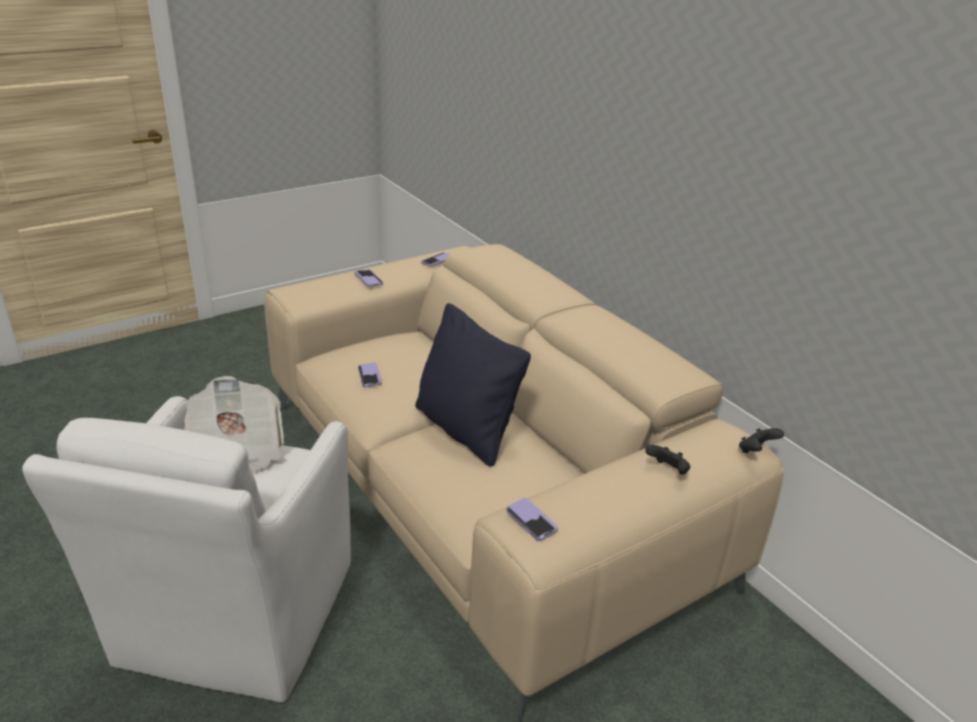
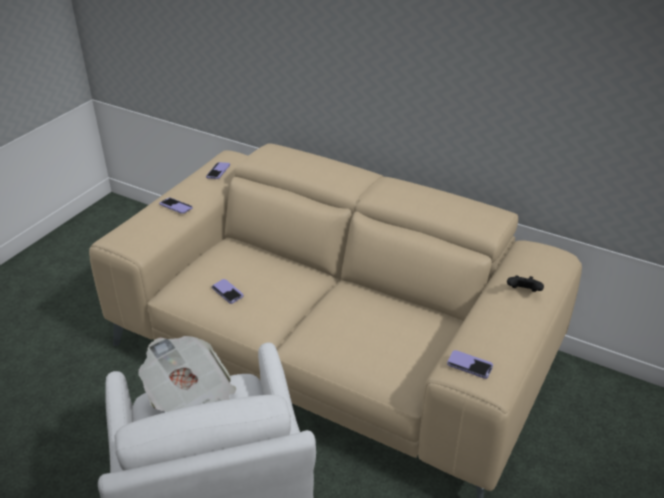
camera: 25 degrees left, 5 degrees up
black pillow [415,303,531,467] -> none
black game controller [739,428,784,453] -> none

